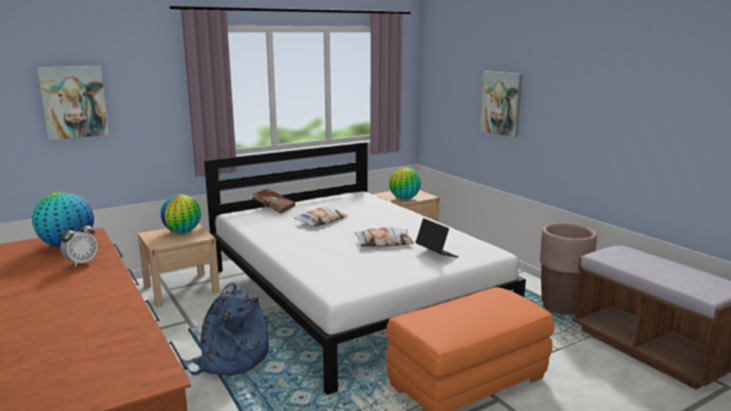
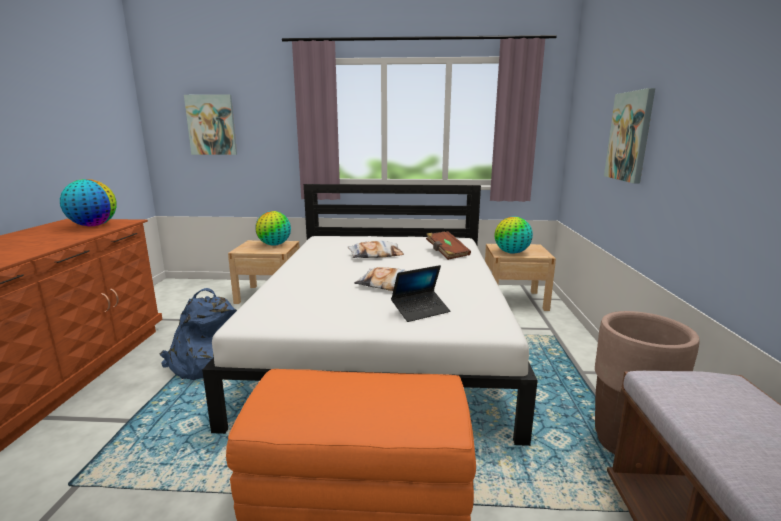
camera: 35 degrees right, 0 degrees up
alarm clock [60,221,98,267] -> none
brown book [252,189,295,213] -> brown book moved to [426,231,471,260]
laptop [415,218,458,257] -> laptop turned 60 degrees clockwise [391,265,450,322]

